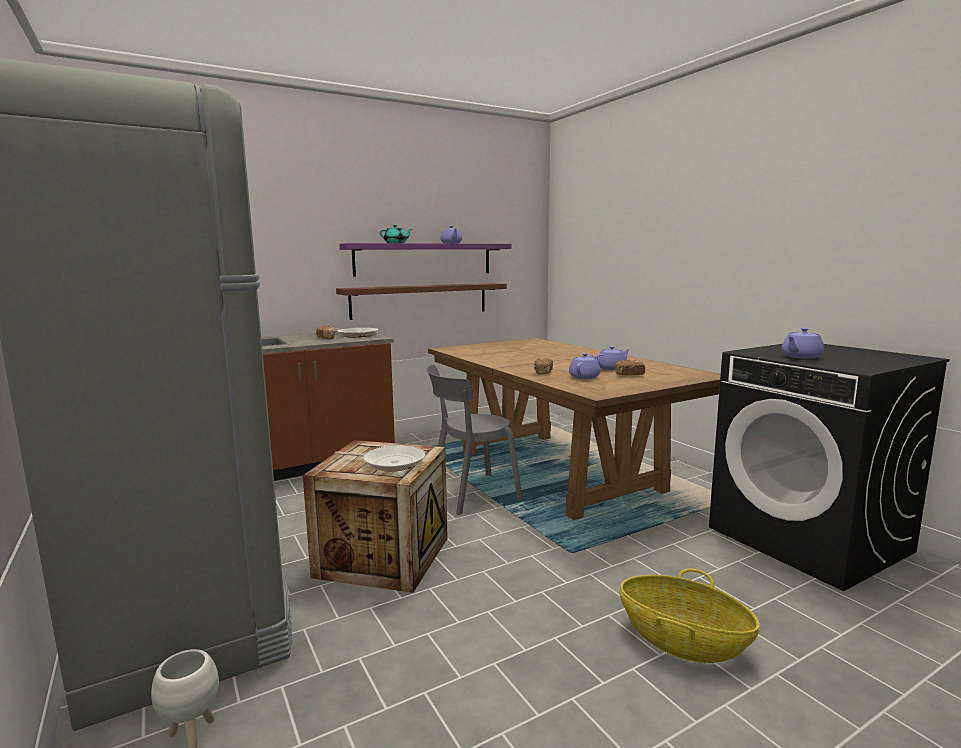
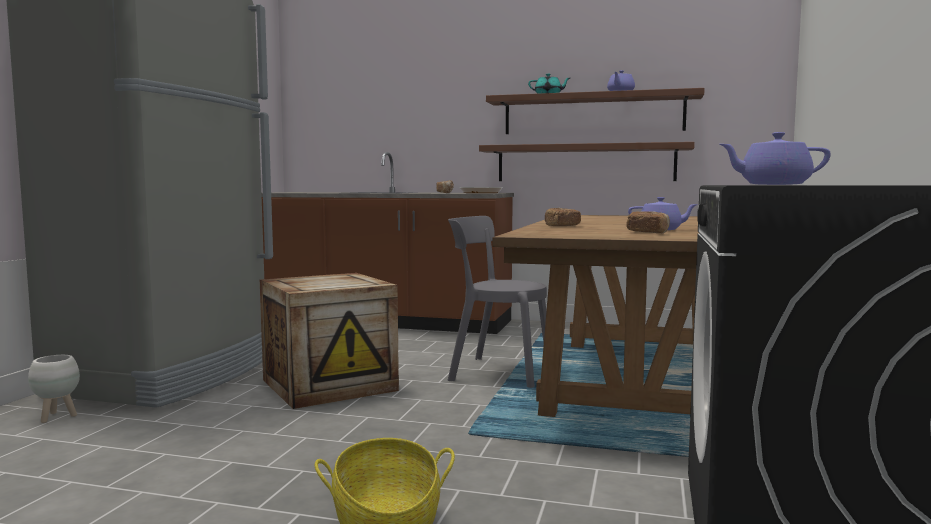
camera: 45 degrees right, 5 degrees down
frying pan [335,445,425,471] -> none
purple shelf [339,243,511,277] -> brown shelf [486,88,705,134]
purple teapot [569,353,601,379] -> none

